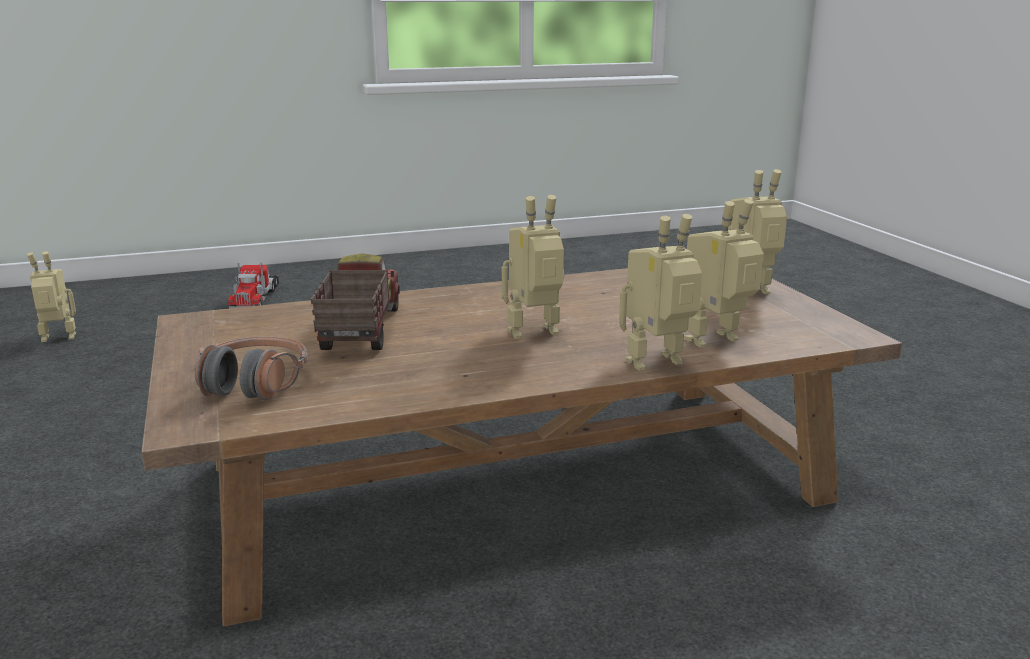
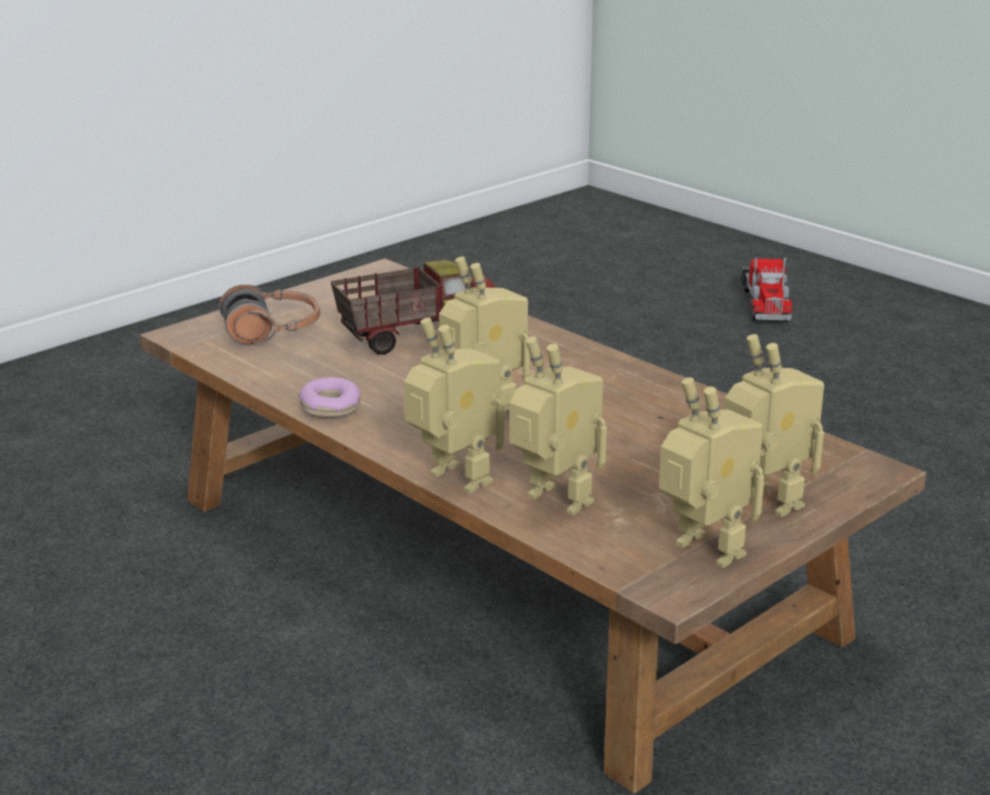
camera: 65 degrees right, 5 degrees up
toy robot [27,251,76,342] -> toy robot moved to [659,377,765,568]
toy truck [228,263,279,308] -> toy truck turned 60 degrees counterclockwise [742,257,792,321]
none -> donut [299,377,361,418]

